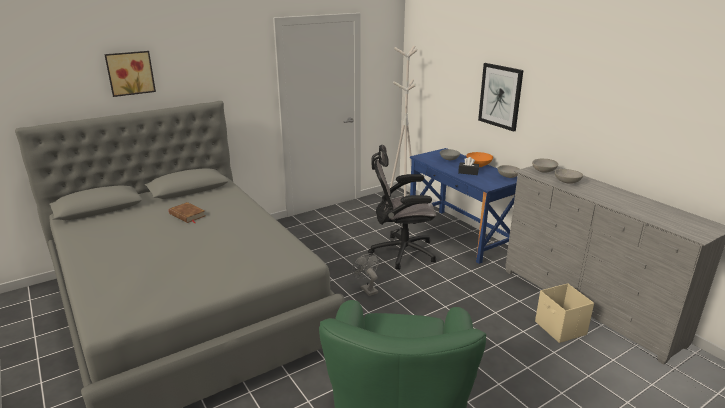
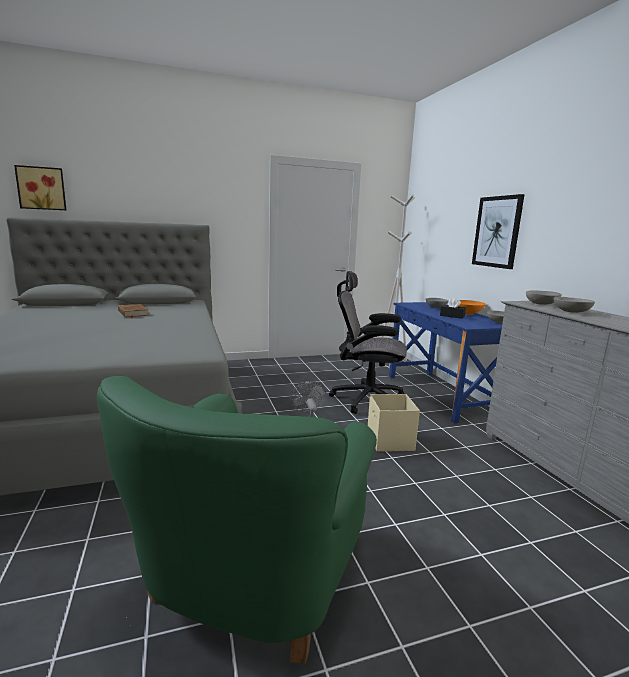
camera: 15 degrees right, 10 degrees down
picture [104,51,156,97] -> picture moved to [14,165,66,210]
beige storage box [535,283,594,343] -> beige storage box moved to [368,394,420,452]

